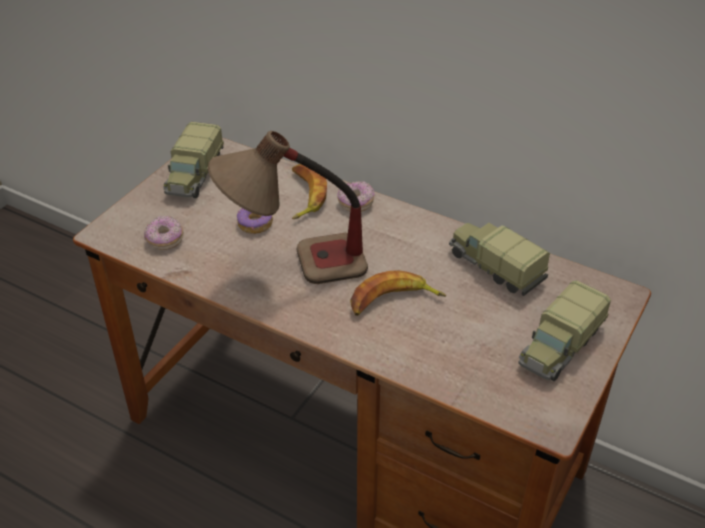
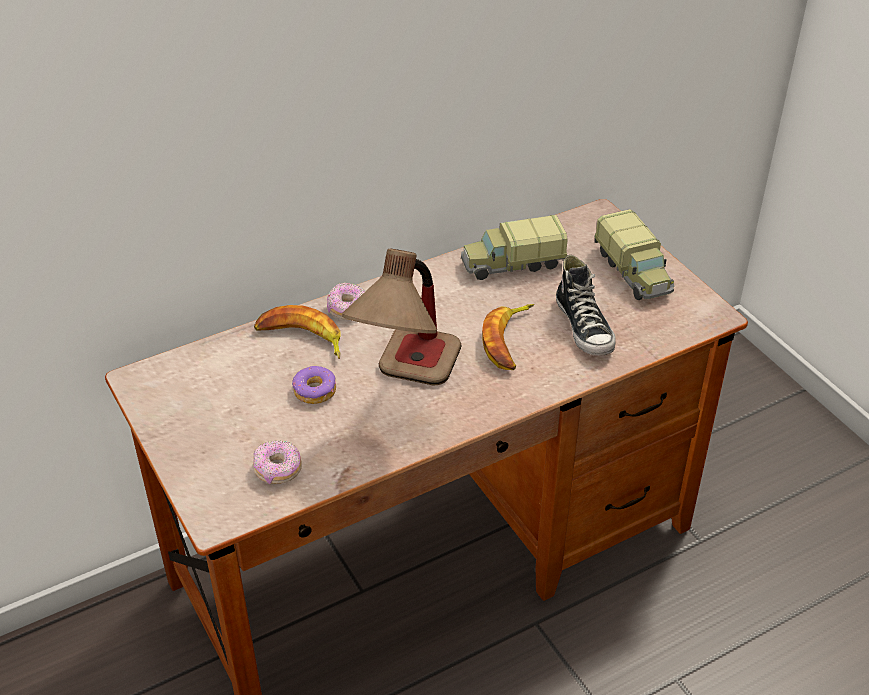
camera: 60 degrees left, 0 degrees up
toy truck [163,122,224,198] -> none
none -> shoe [556,255,616,356]

